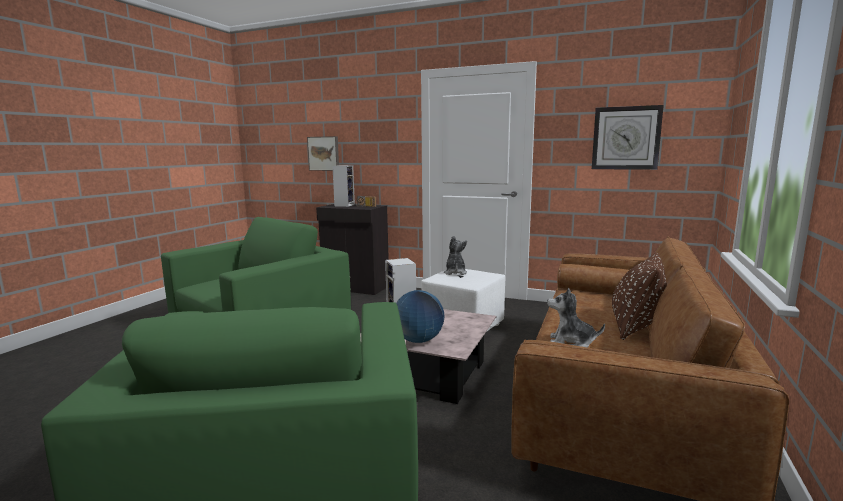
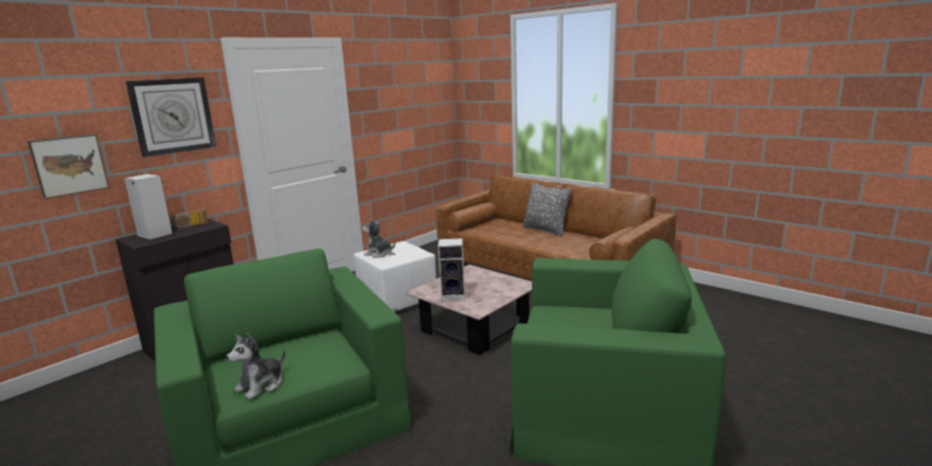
camera: 70 degrees left, 5 degrees up
globe [396,290,444,343] -> none
plush toy [547,288,605,347] -> plush toy moved to [226,333,285,400]
wall clock [592,105,664,170] -> wall clock moved to [126,77,216,157]
brown pillow [612,252,667,340] -> grey pillow [522,183,572,236]

